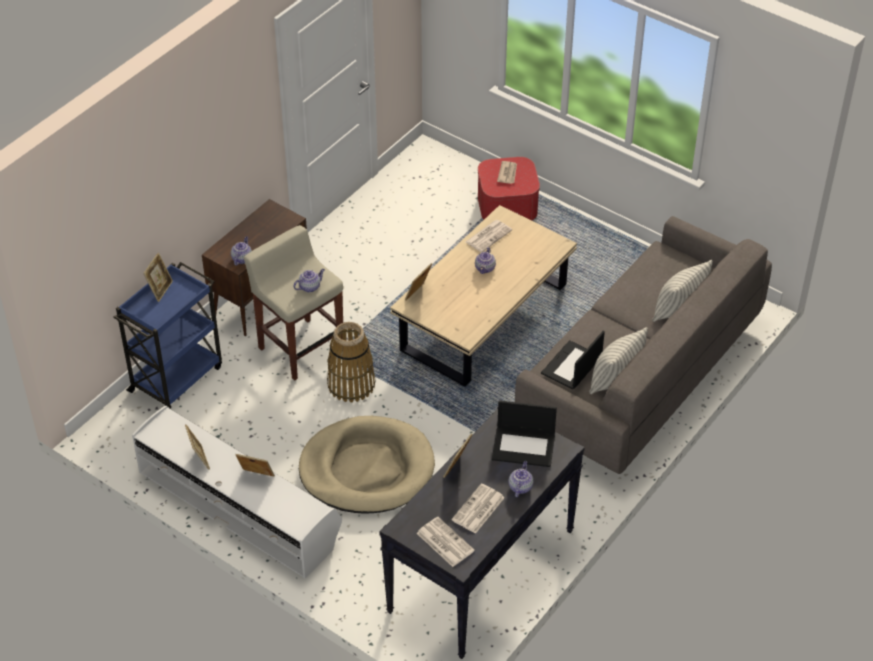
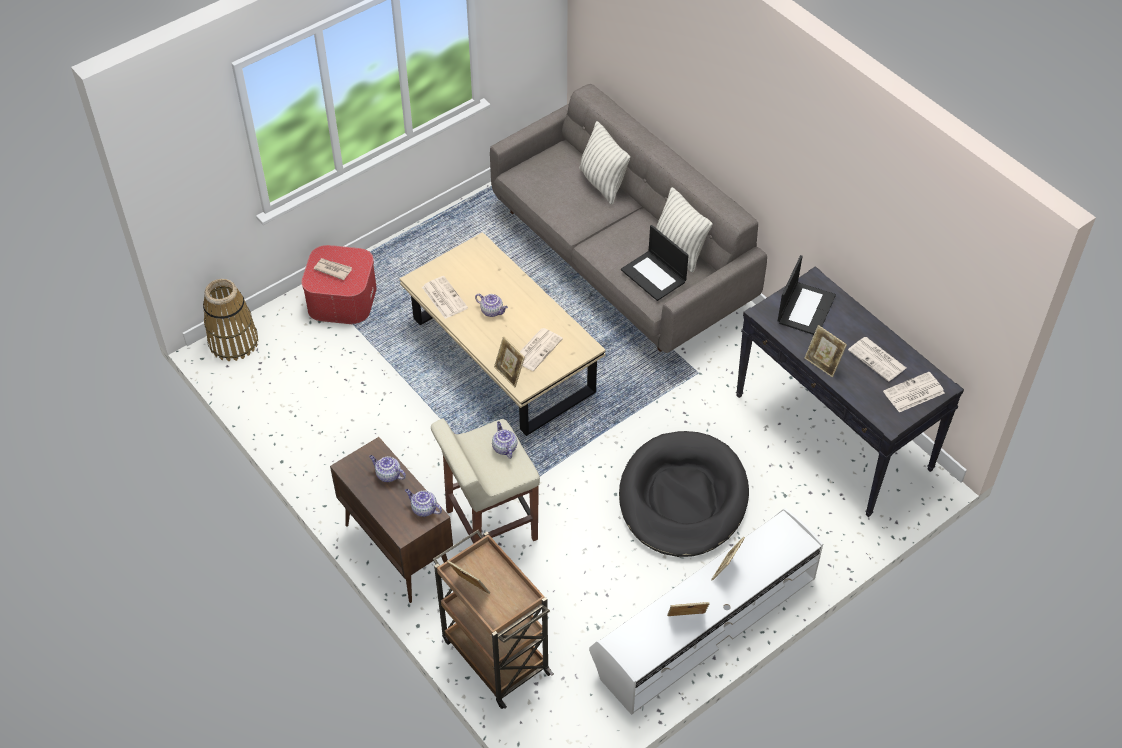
camera: 75 degrees left, 5 degrees up
blue cart [113,262,222,409] -> brown cart [433,530,554,709]
beige dog bed [299,416,435,514] -> black dog bed [619,431,749,557]
basket [327,322,375,402] -> basket moved to [203,279,258,361]
teapot [508,461,533,497] -> teapot moved to [369,455,406,482]
none -> newspaper [520,328,563,371]

